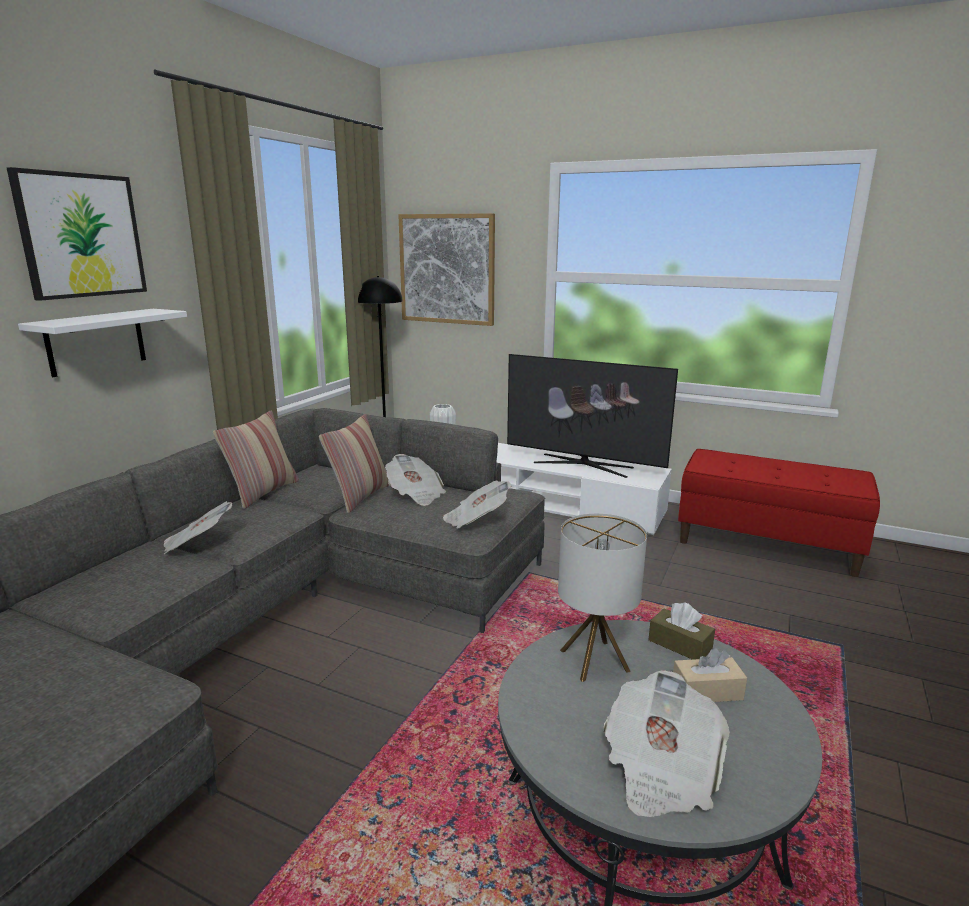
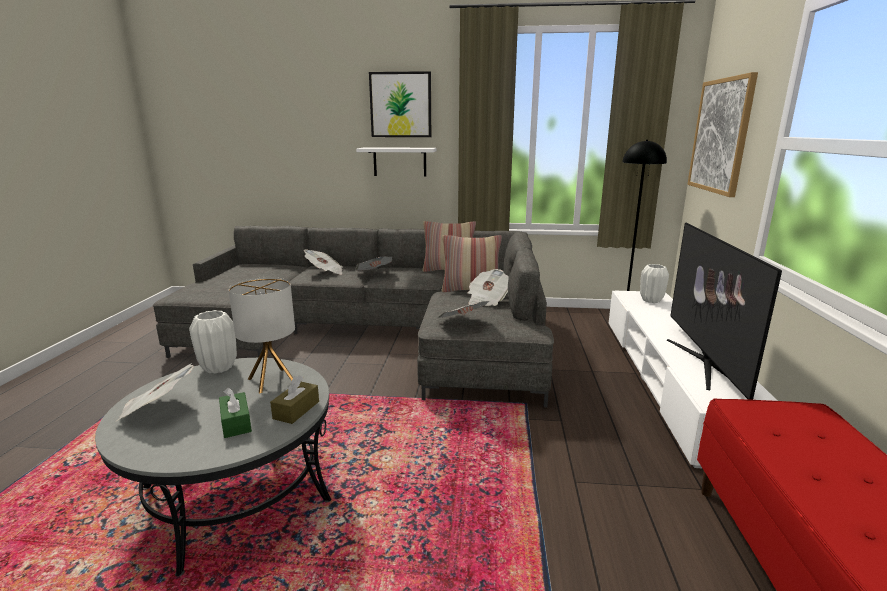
camera: 70 degrees right, 0 degrees up
beige tissue box [673,648,747,702] -> green tissue box [219,388,252,438]
none -> white vase [189,310,237,374]
none -> newspaper [304,250,343,275]

